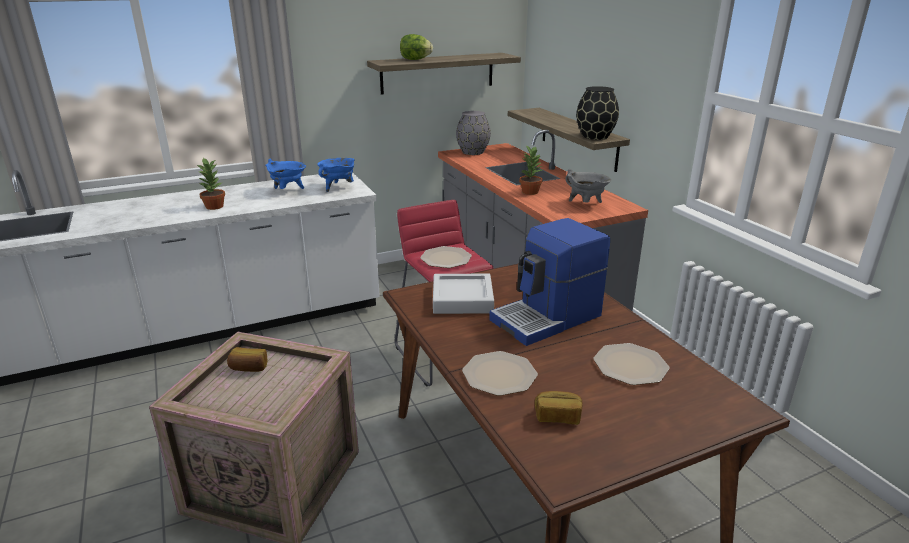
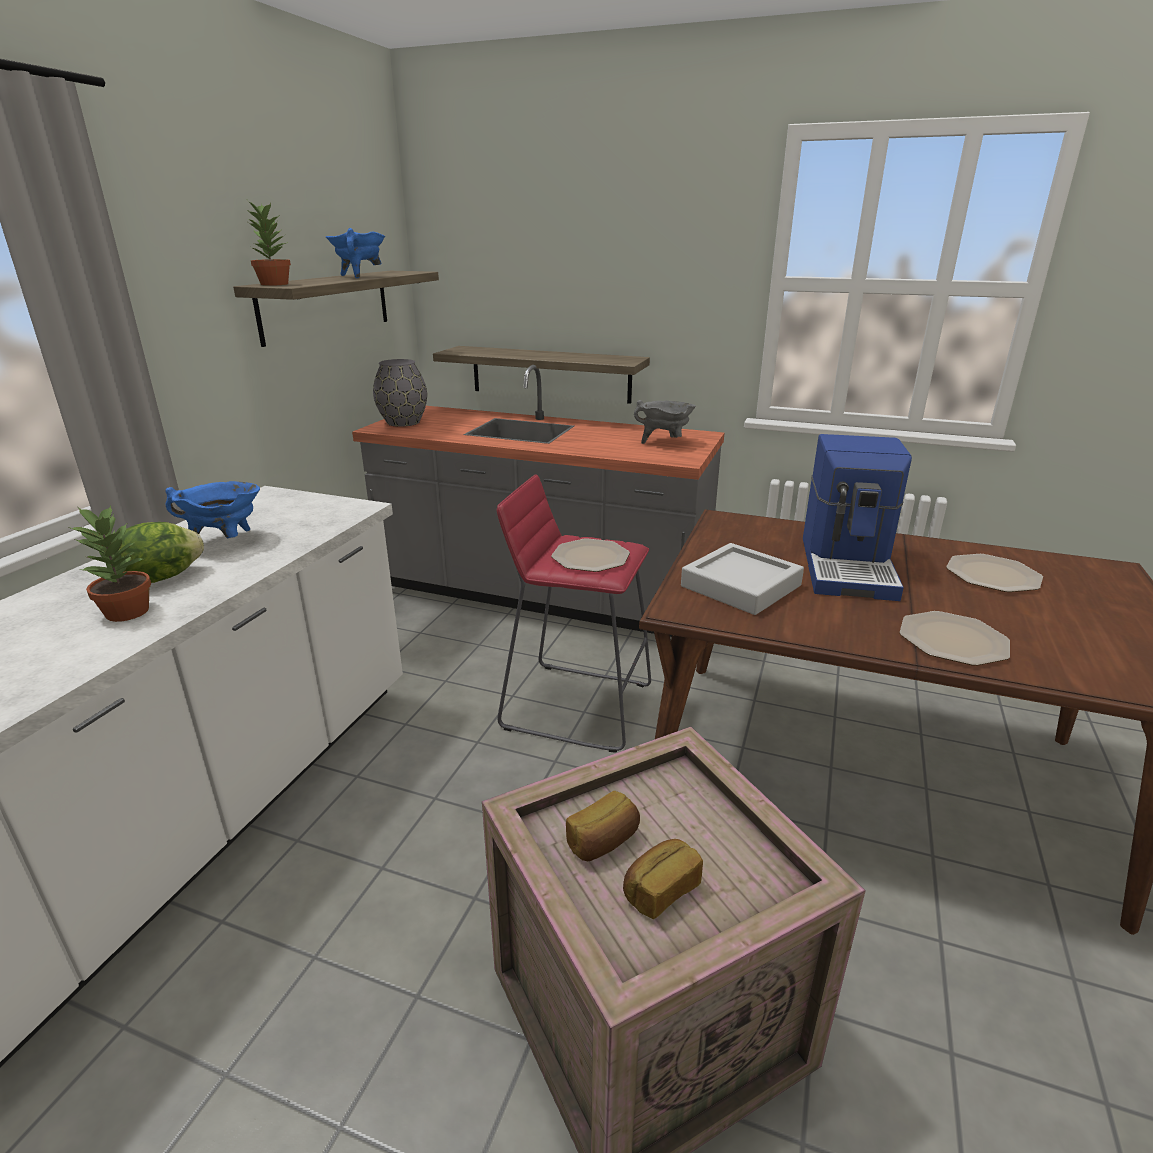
camera: 45 degrees left, 0 degrees up
blue cooking pot [317,158,355,192] -> blue cooking pot moved to [326,228,385,278]
lettuce [400,34,433,60] -> lettuce moved to [120,522,204,583]
potted plant [519,146,542,195] -> potted plant moved to [246,201,291,286]
bread [534,391,583,425] -> bread moved to [623,839,703,919]
black vase [576,86,619,140] -> none

